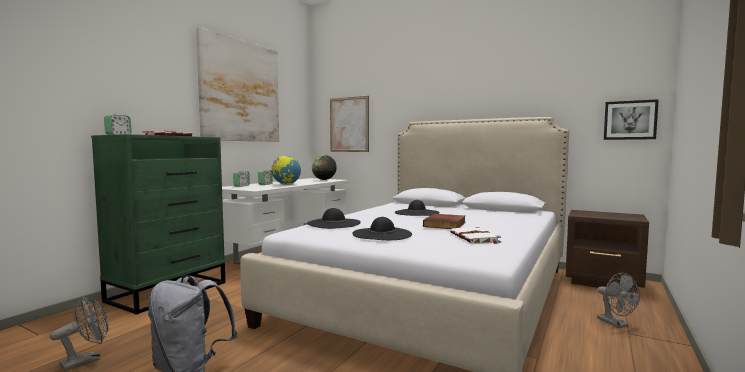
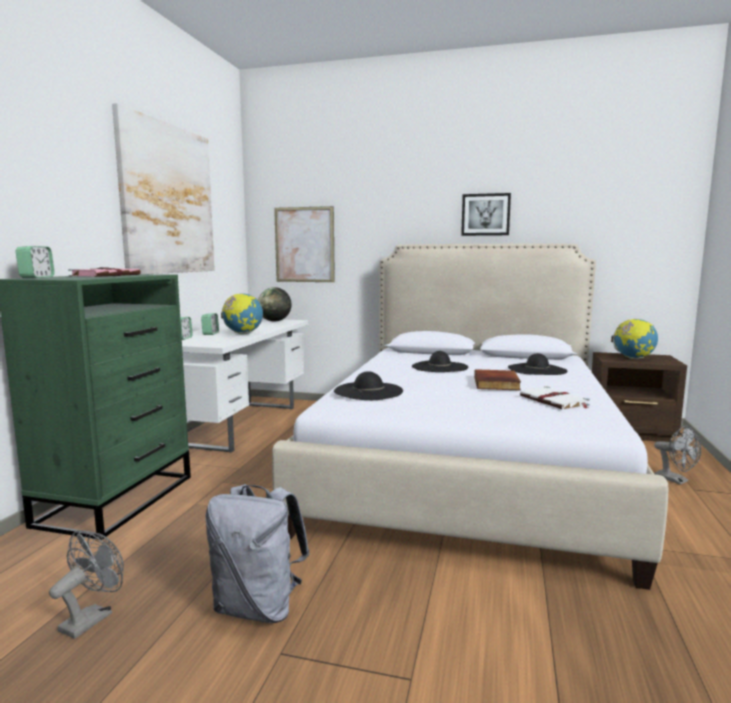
camera: 15 degrees left, 5 degrees up
black hat [352,217,412,240] -> black hat moved to [508,353,567,375]
picture [604,99,659,140] -> picture moved to [461,193,511,236]
none -> globe [611,319,658,359]

